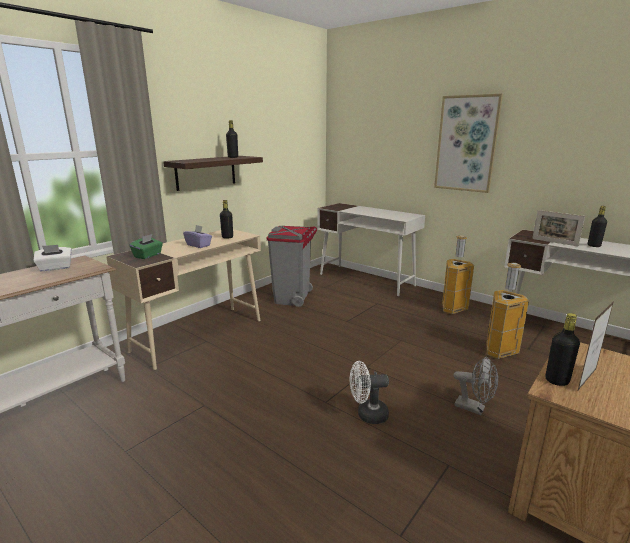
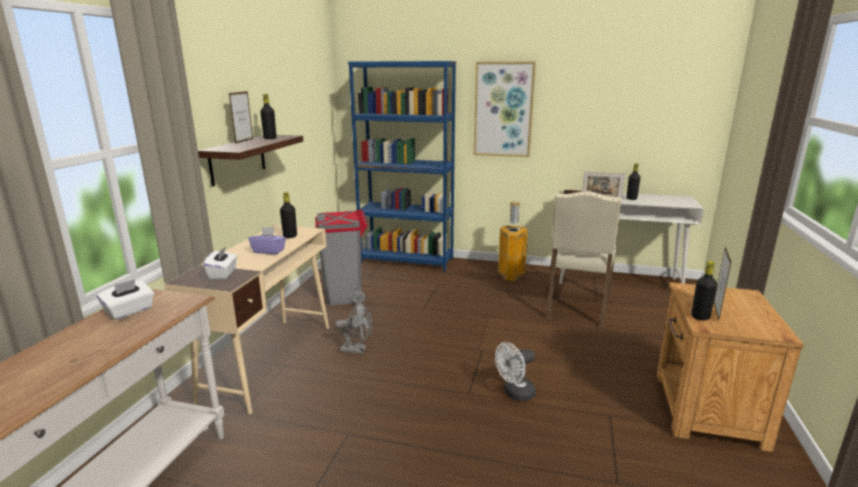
camera: 25 degrees left, 0 degrees up
green tissue box [129,234,163,259] -> white tissue box [203,246,237,279]
white desk [317,203,425,296] -> blue bookcase [348,61,456,271]
grey fan [453,357,498,415] -> grey fan moved to [335,302,372,354]
trash can [487,263,529,359] -> beige chair [547,191,622,327]
none -> picture frame [229,91,253,144]

